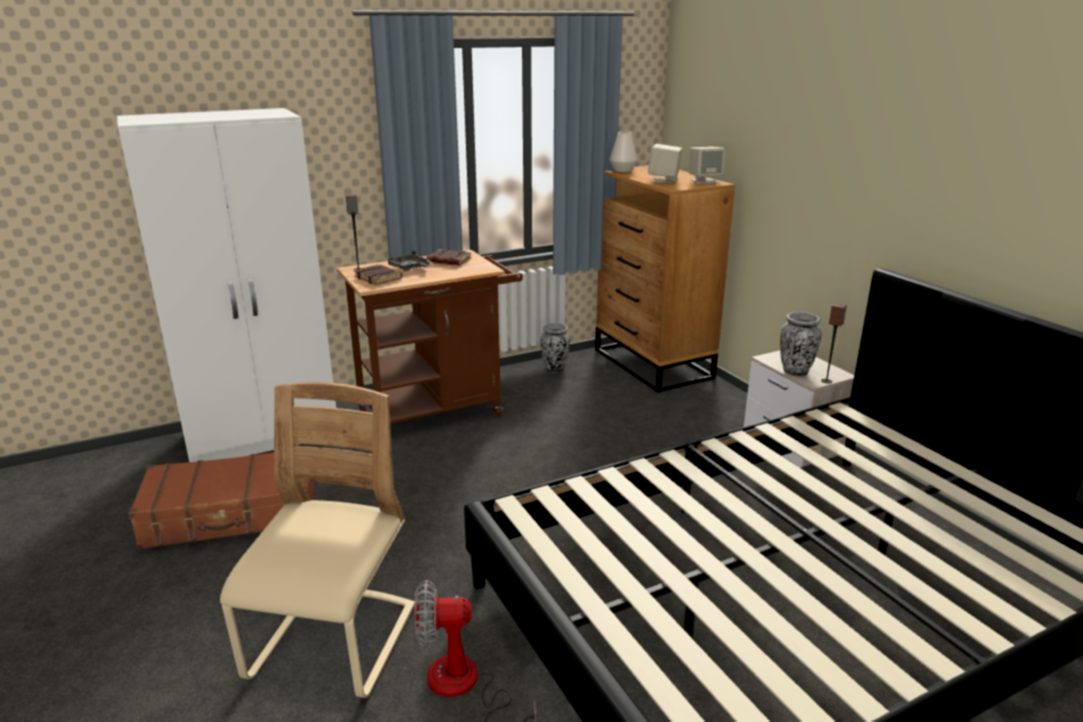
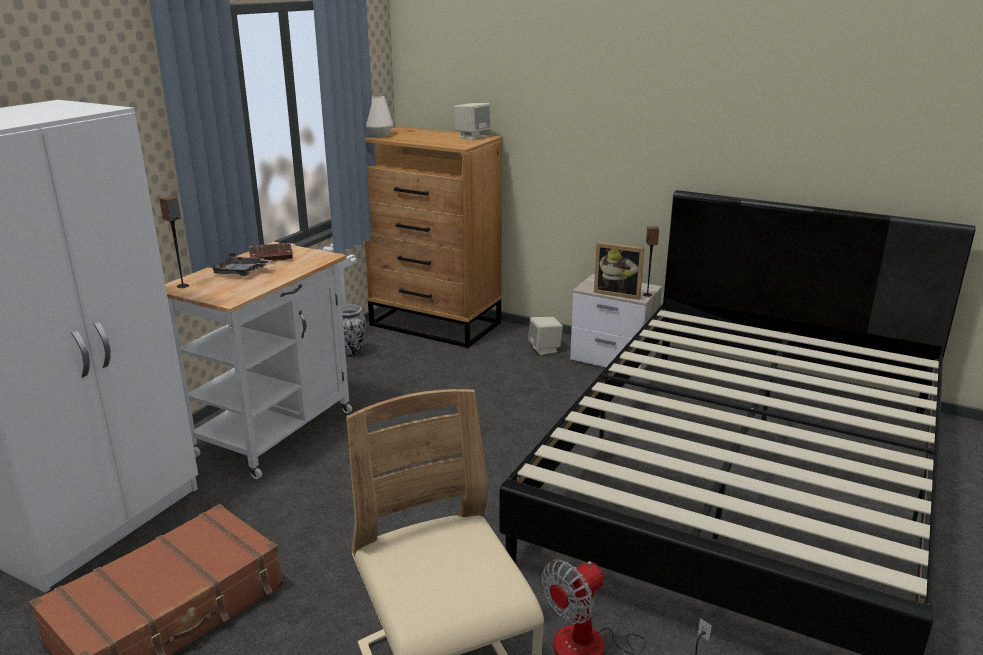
camera: 35 degrees left, 0 degrees up
brown cart [337,250,523,424] -> white cart [165,241,357,479]
brown book [354,264,402,285] -> none
beige speaker [648,144,682,183] -> beige speaker moved to [528,317,563,355]
vase [780,312,822,376] -> picture frame [594,242,645,300]

